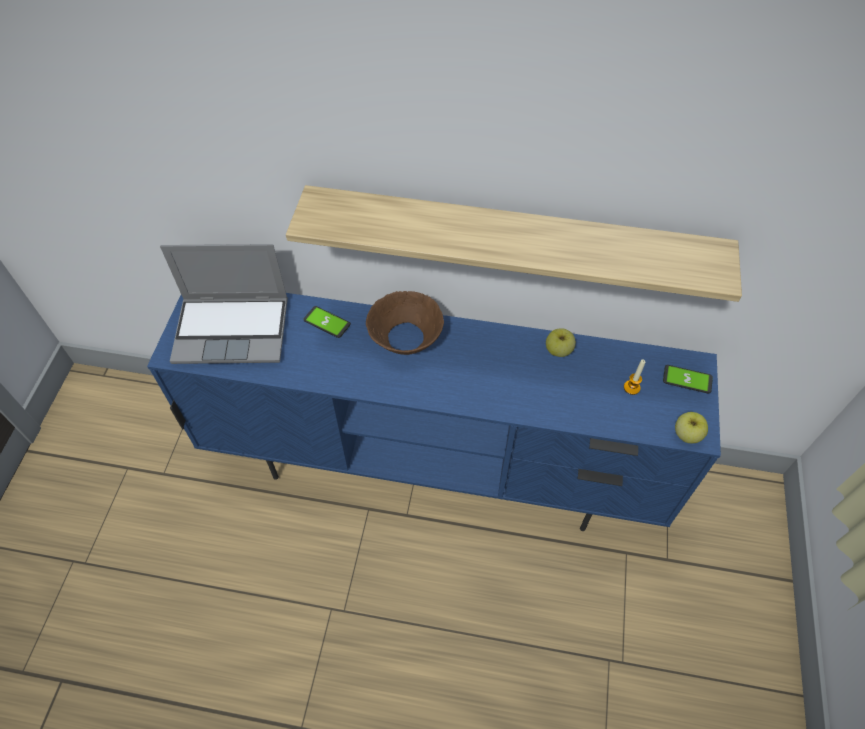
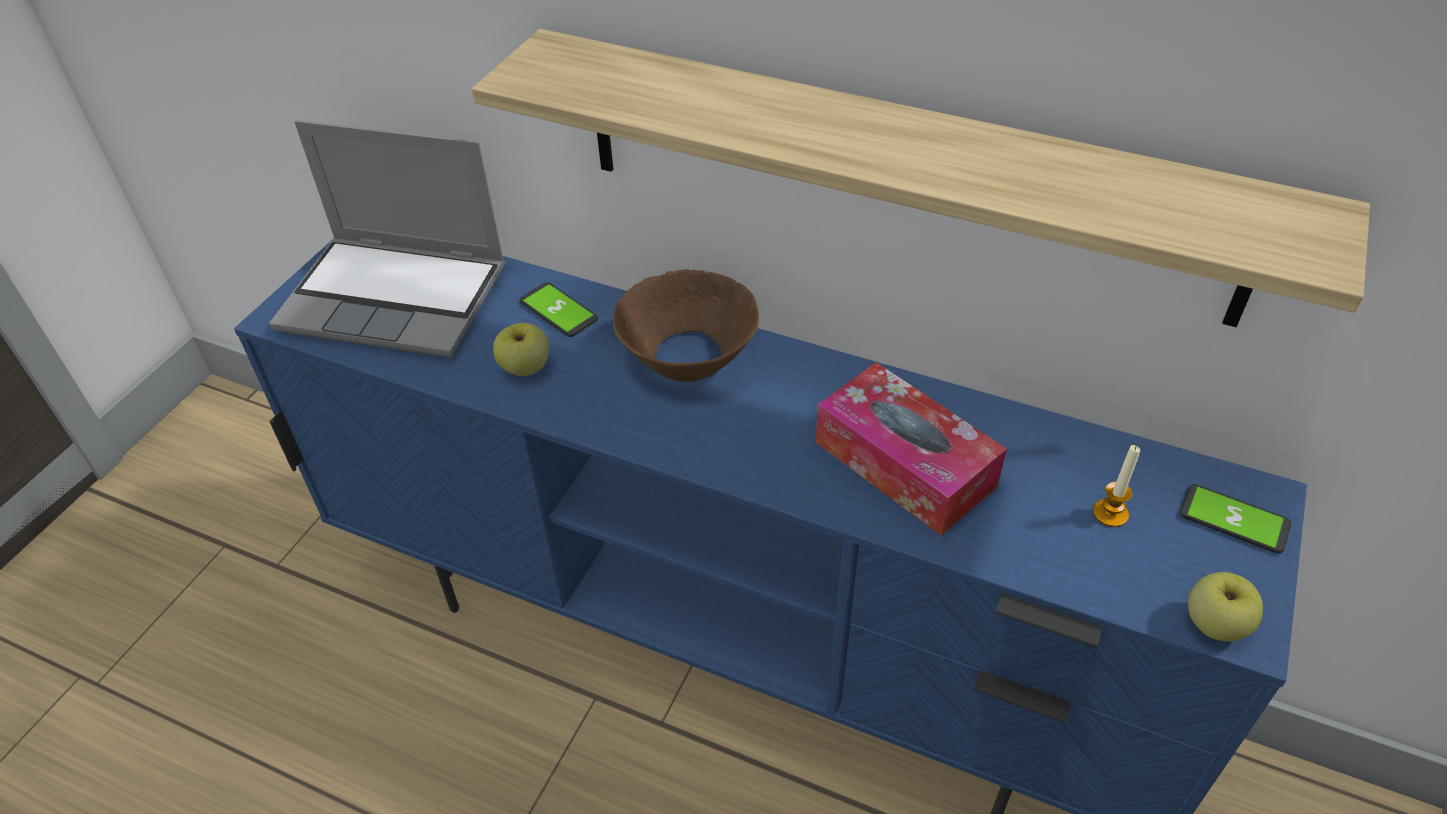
camera: 15 degrees right, 10 degrees down
apple [546,328,576,357] -> apple moved to [493,323,550,376]
none -> tissue box [815,362,1007,535]

